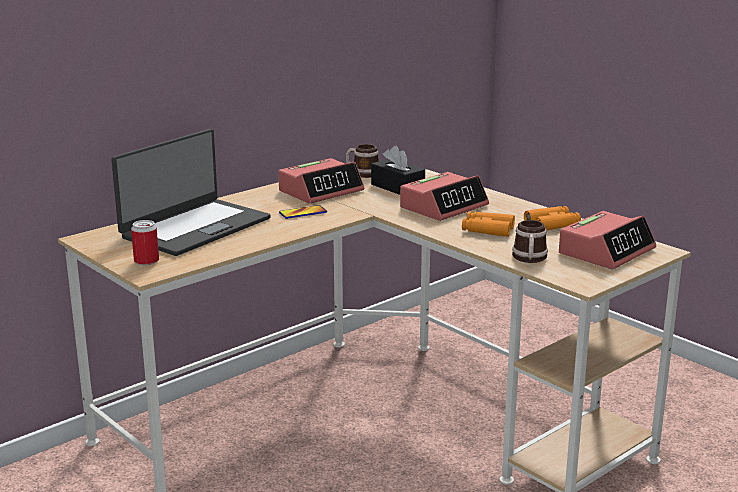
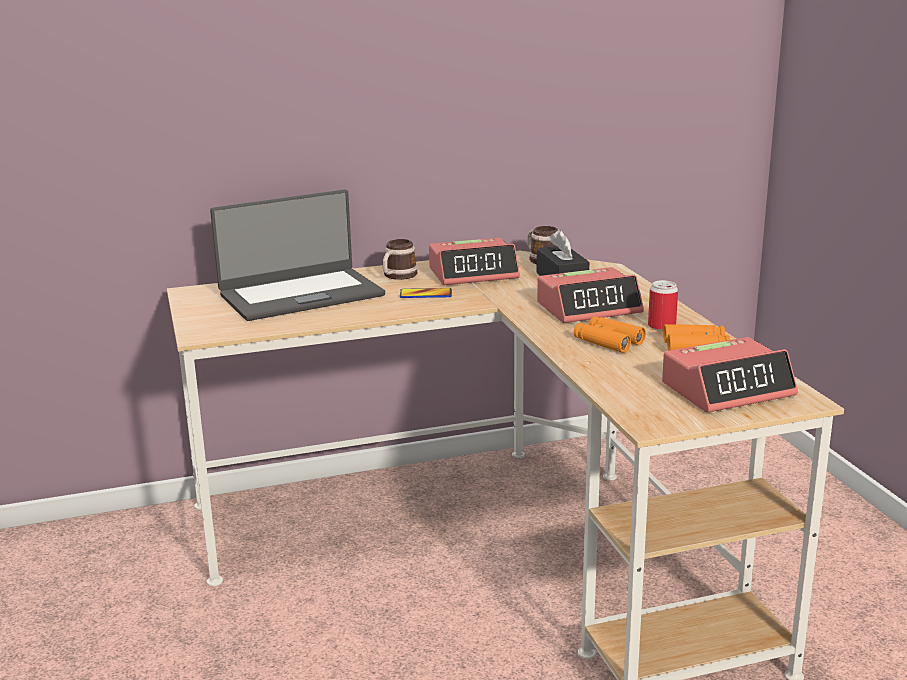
camera: 25 degrees right, 0 degrees up
can [131,220,159,265] -> can moved to [648,280,678,331]
mug [512,220,548,263] -> mug moved to [383,239,418,280]

